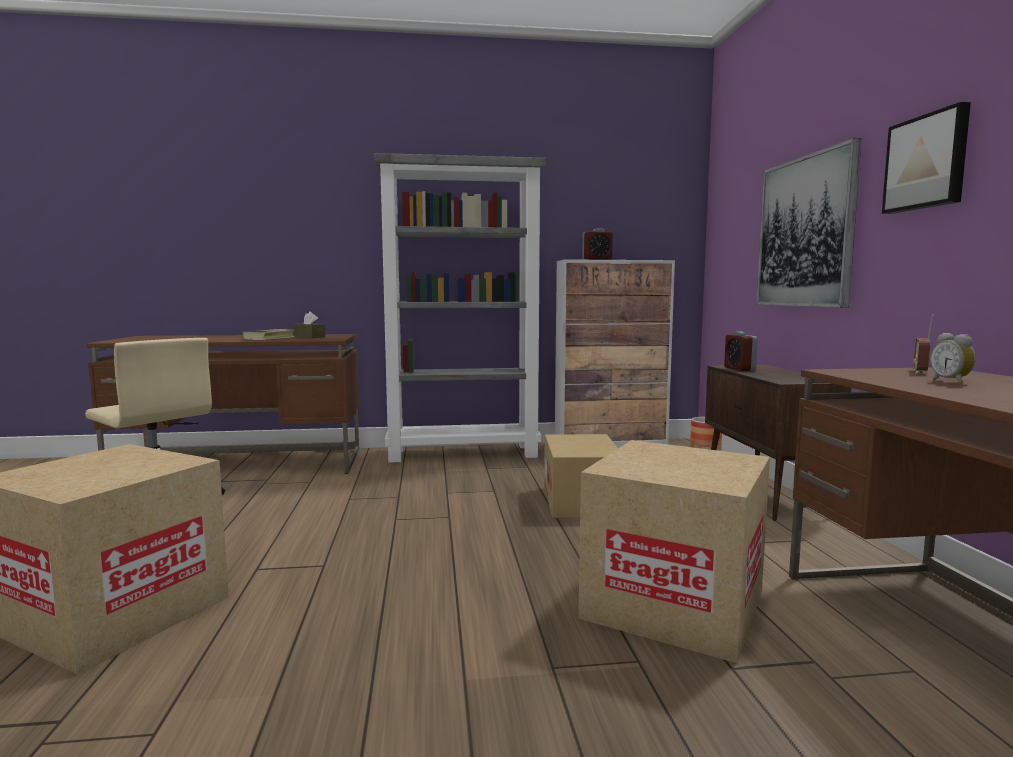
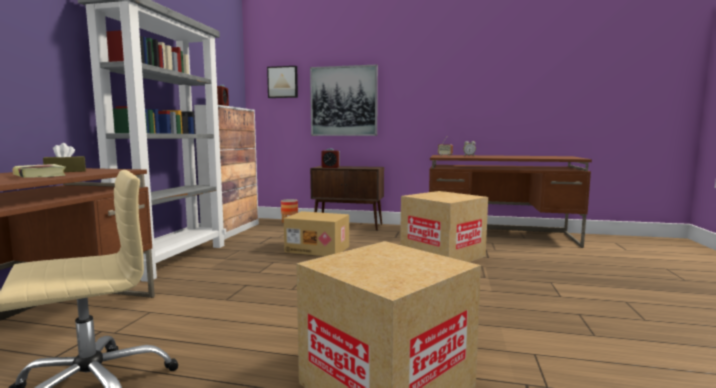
camera: 70 degrees left, 0 degrees up
picture [882,102,971,214] -> picture moved to [267,66,298,98]

